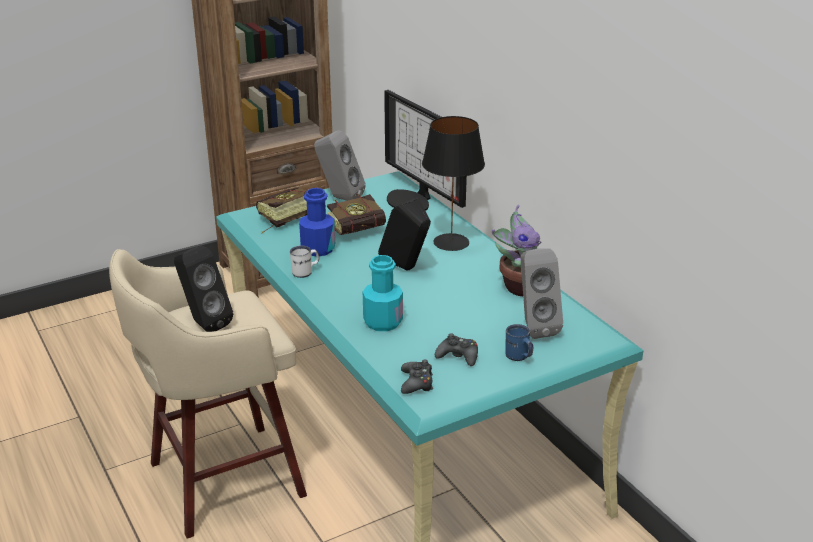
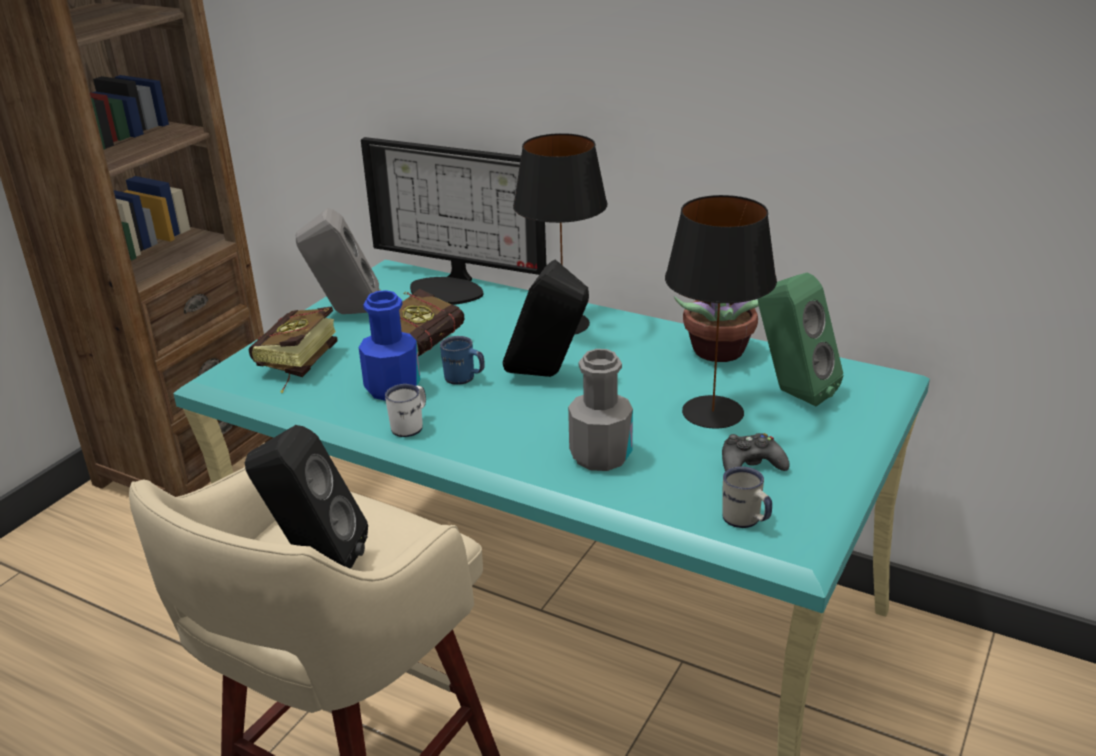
camera: 30 degrees left, 0 degrees up
turquoise bottle [363,255,403,331] -> grey bottle [568,349,633,471]
black game controller [401,359,433,394] -> white mug [722,467,772,528]
blue mug [506,324,533,361] -> blue mug moved to [440,336,485,385]
grey speaker [521,248,563,339] -> green speaker [758,272,843,407]
none -> black table lamp [665,195,777,429]

